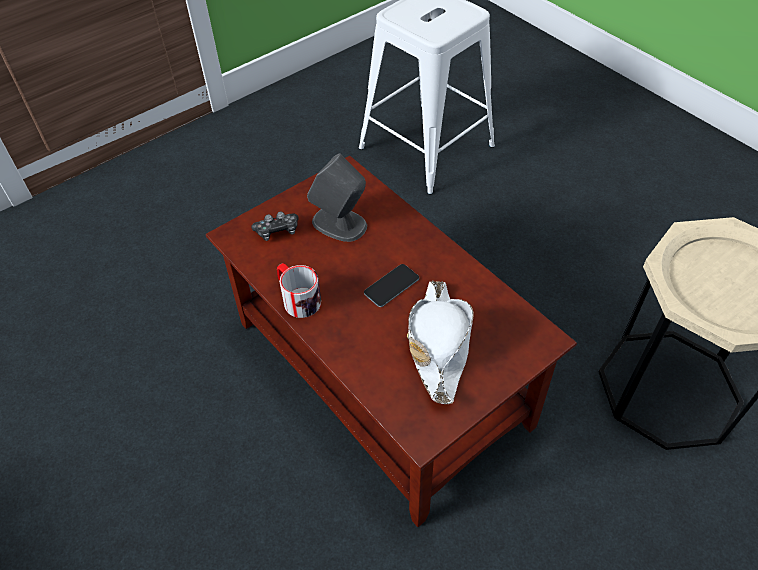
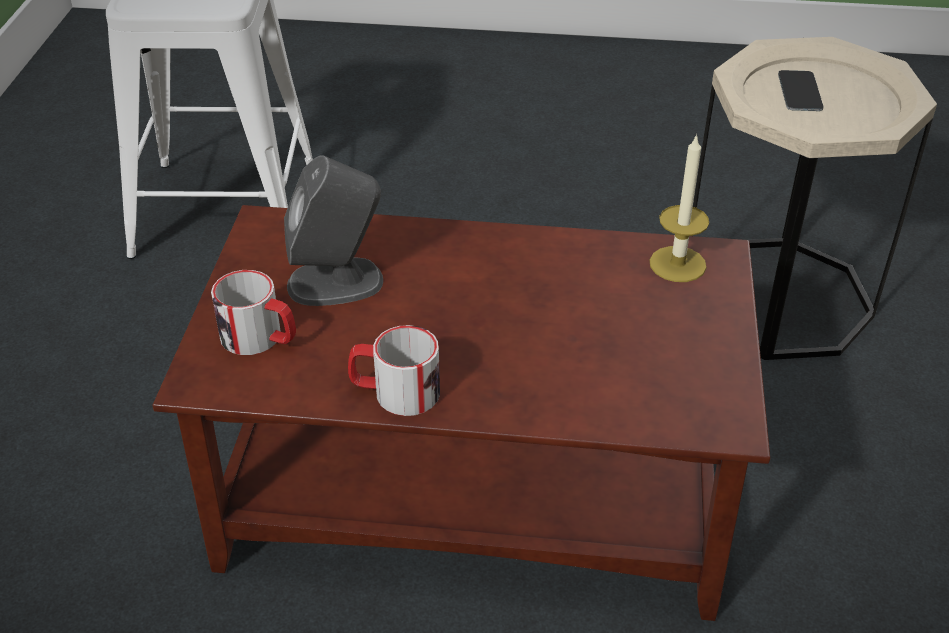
camera: 45 degrees left, 10 degrees down
game controller [251,211,299,241] -> mug [211,270,296,355]
phone [364,264,419,307] -> phone moved to [778,70,824,111]
white hat [407,280,473,404] -> none
none -> candle [649,134,709,282]

